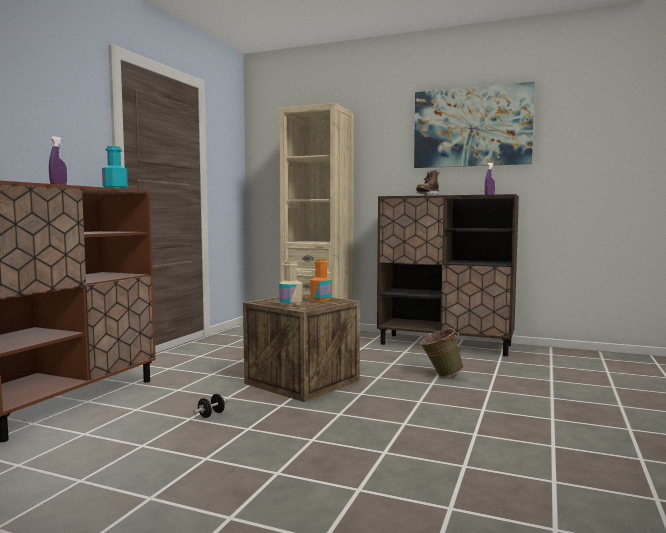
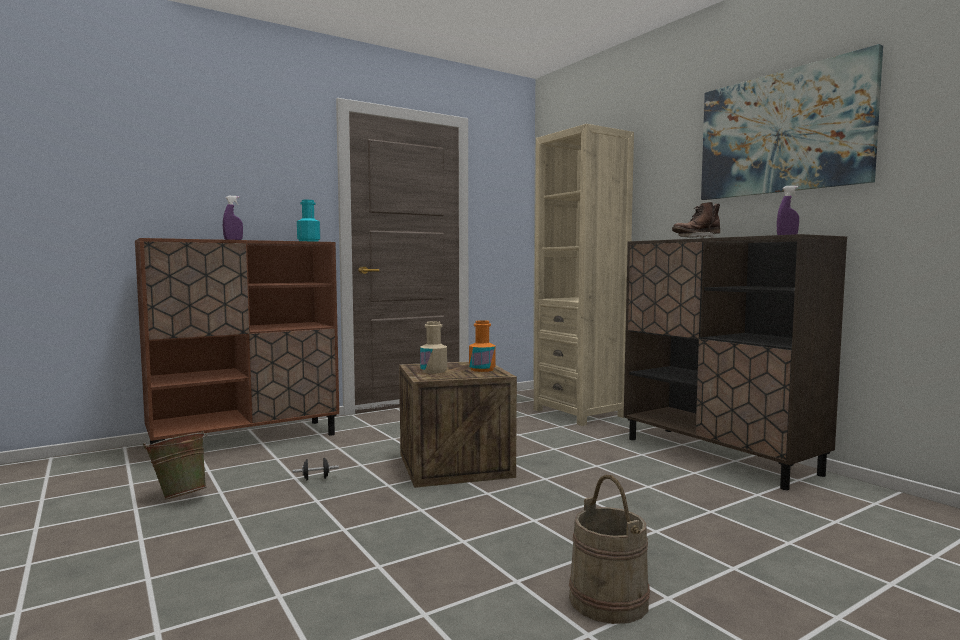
camera: 35 degrees right, 0 degrees up
green bucket [419,329,464,377] -> green bucket moved to [143,431,207,500]
none -> beige bucket [569,475,650,624]

